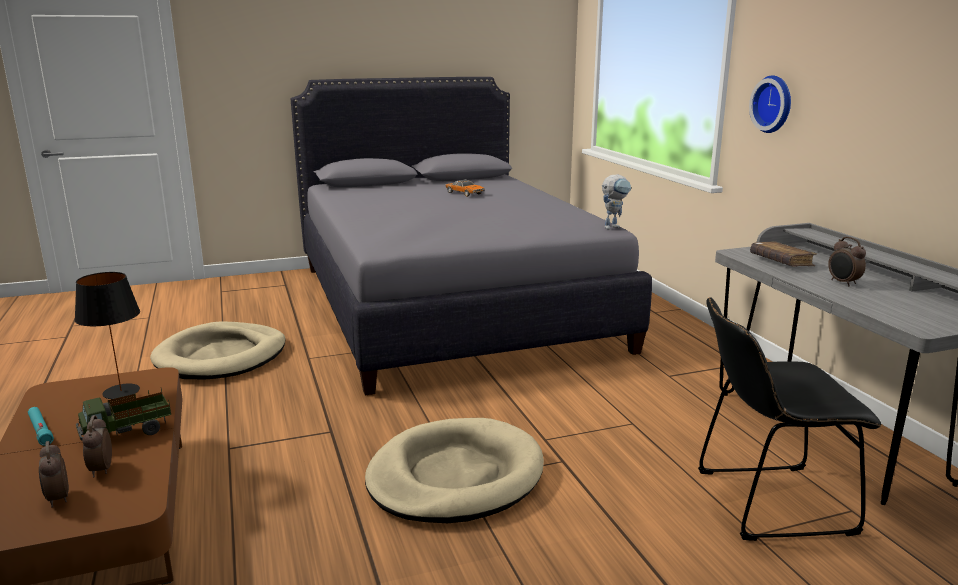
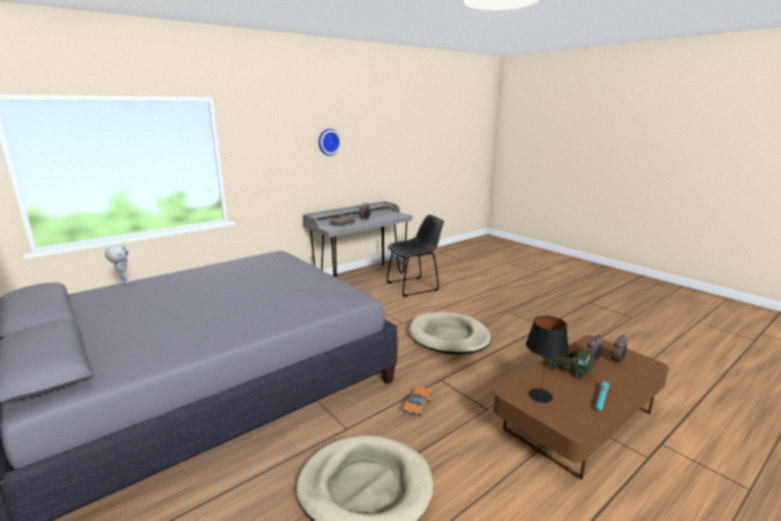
camera: 110 degrees left, 0 degrees up
toy car [445,180,485,197] -> toy car moved to [403,387,432,416]
toy robot [602,175,631,229] -> toy robot moved to [105,245,131,284]
black chair [698,297,881,541] -> black chair turned 90 degrees counterclockwise [387,215,444,296]
wall clock [749,75,791,133] -> wall clock moved to [318,129,341,156]

